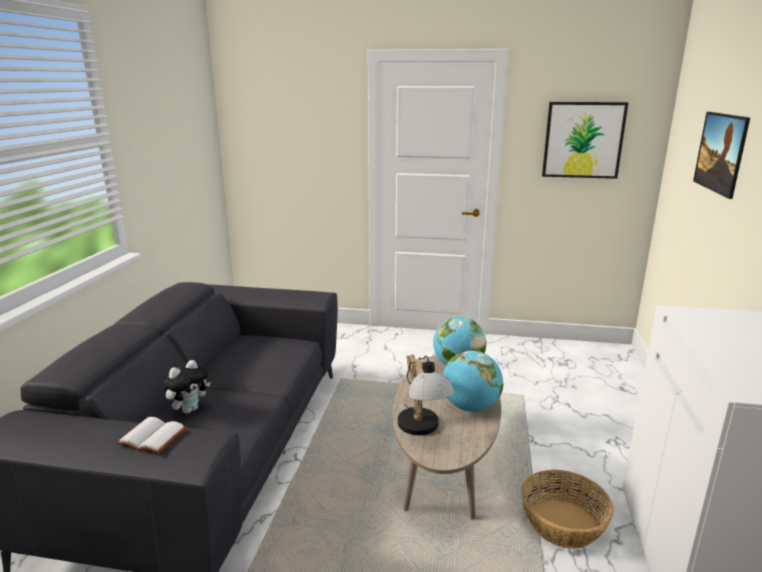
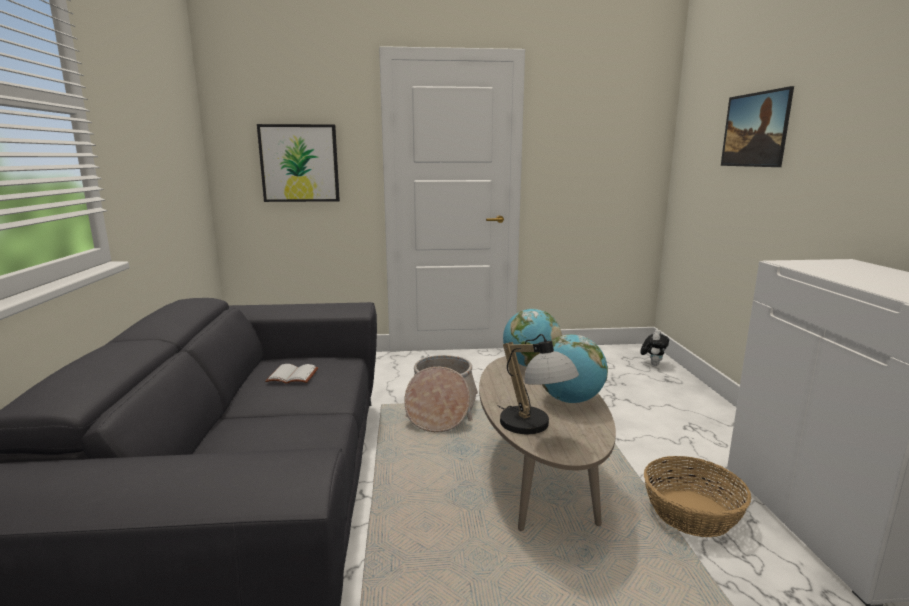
camera: 15 degrees left, 5 degrees down
white book [116,417,187,454] -> white book moved to [265,364,318,384]
plush toy [165,360,210,413] -> plush toy moved to [641,330,669,366]
picture [542,102,628,179] -> picture moved to [257,124,340,202]
none -> basket [404,355,478,432]

